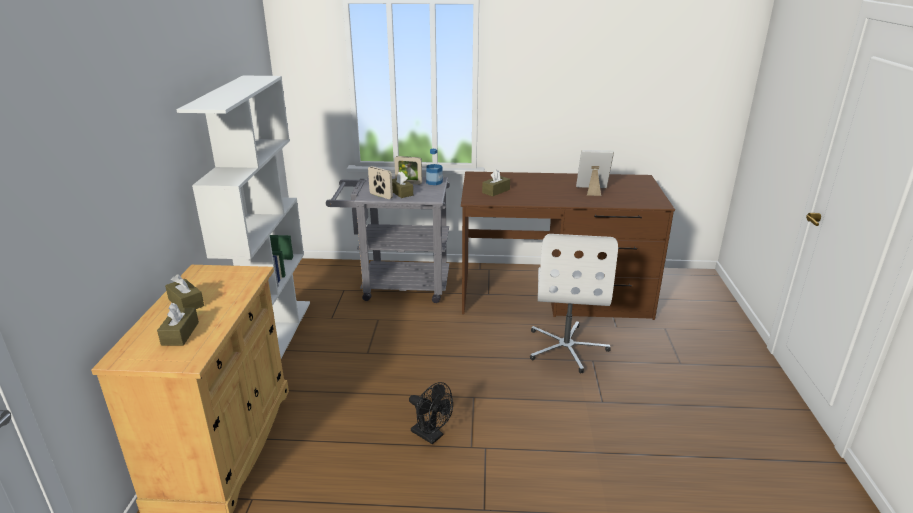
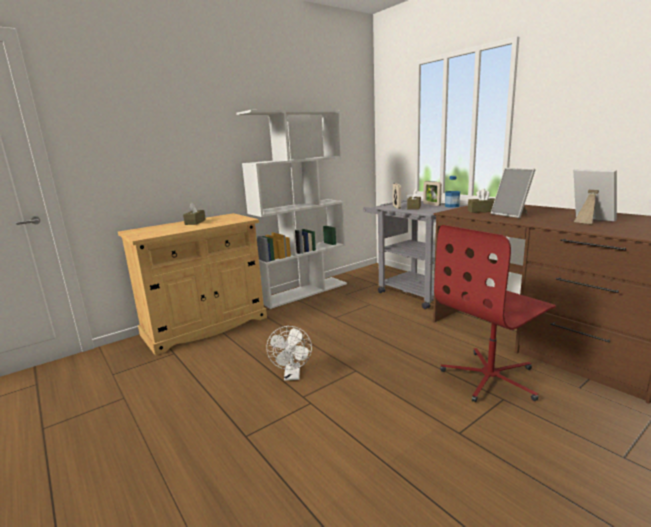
camera: 50 degrees right, 10 degrees down
brown tissue box [157,303,199,346] -> none
black fan [409,382,453,444] -> white fan [266,326,312,381]
white office chair [530,234,618,374] -> red office chair [434,225,556,402]
none -> picture frame [491,168,536,218]

